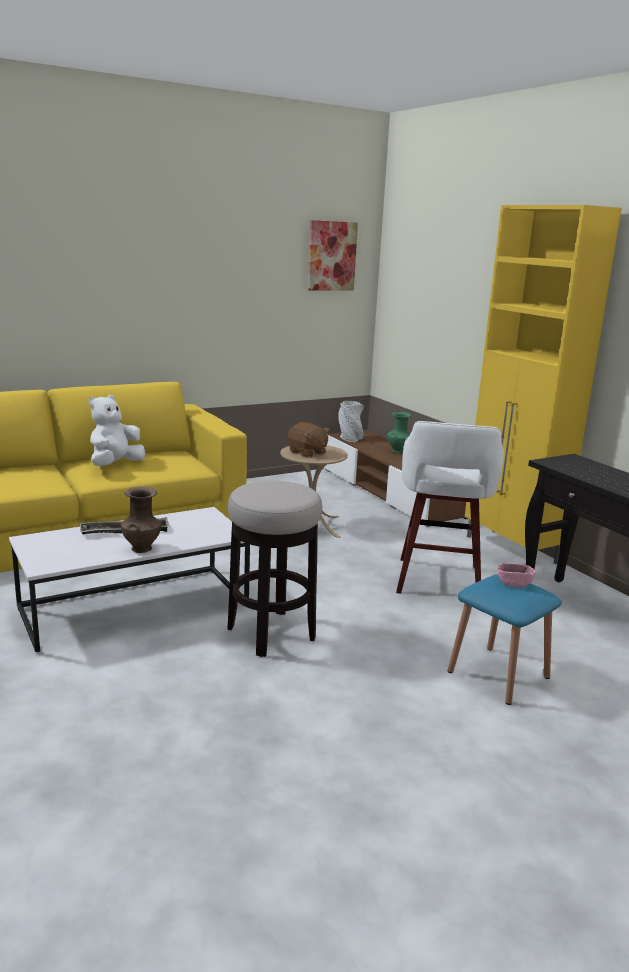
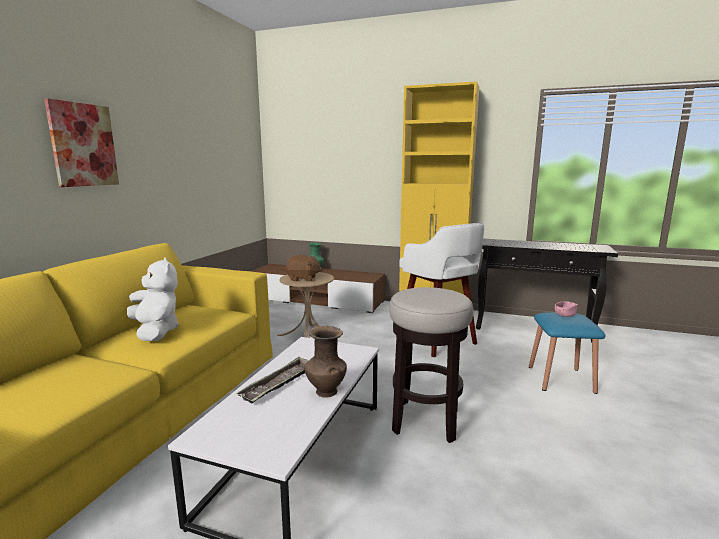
camera: 40 degrees left, 5 degrees down
white plush toy [88,395,145,466] -> white plush toy turned 150 degrees clockwise [127,257,179,341]
picture [308,220,358,290] -> picture moved to [44,98,119,187]
grey vase [338,401,364,442] -> none

